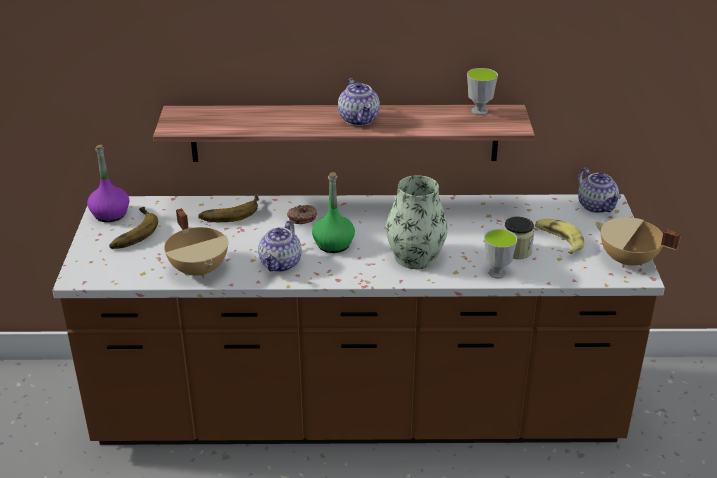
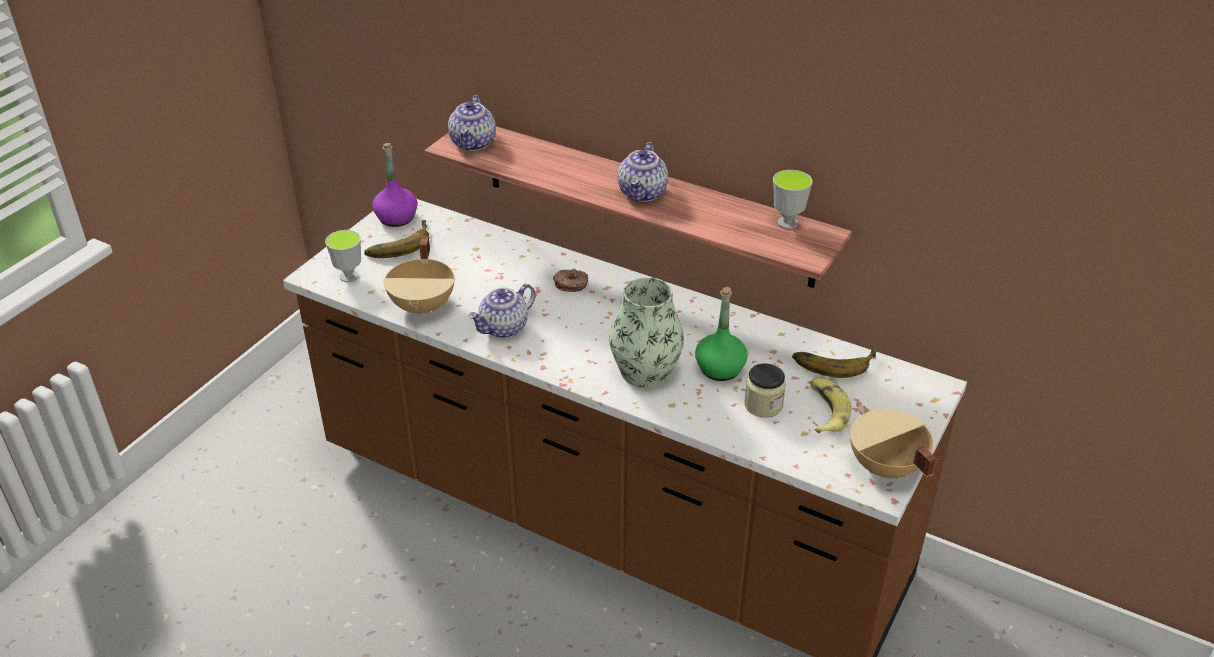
camera: 30 degrees right, 5 degrees up
banana [199,193,259,222] -> banana moved to [792,348,877,378]
green bottle [312,172,355,253] -> green bottle moved to [695,287,748,381]
cup [484,229,517,278] -> cup moved to [325,230,361,282]
teapot [578,168,621,213] -> teapot moved to [448,95,496,151]

